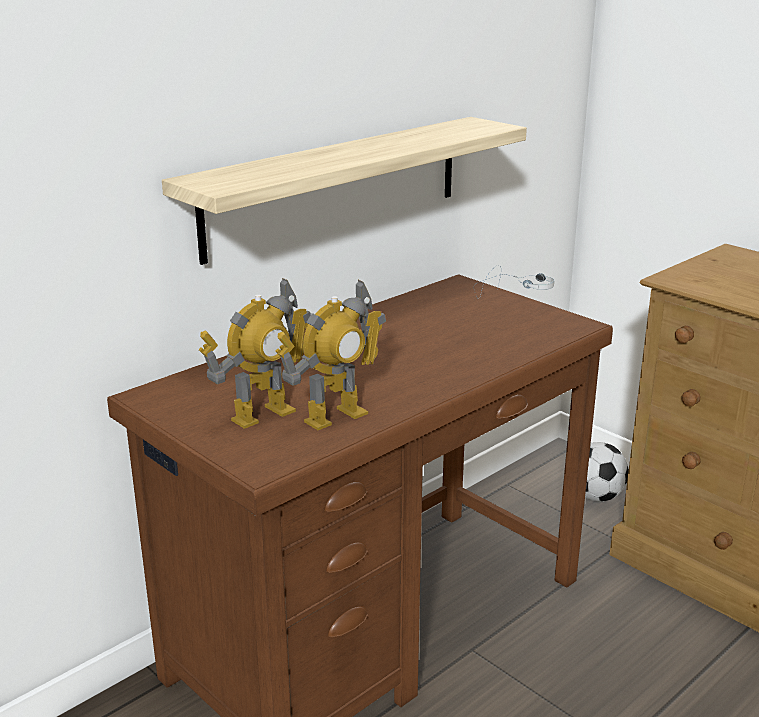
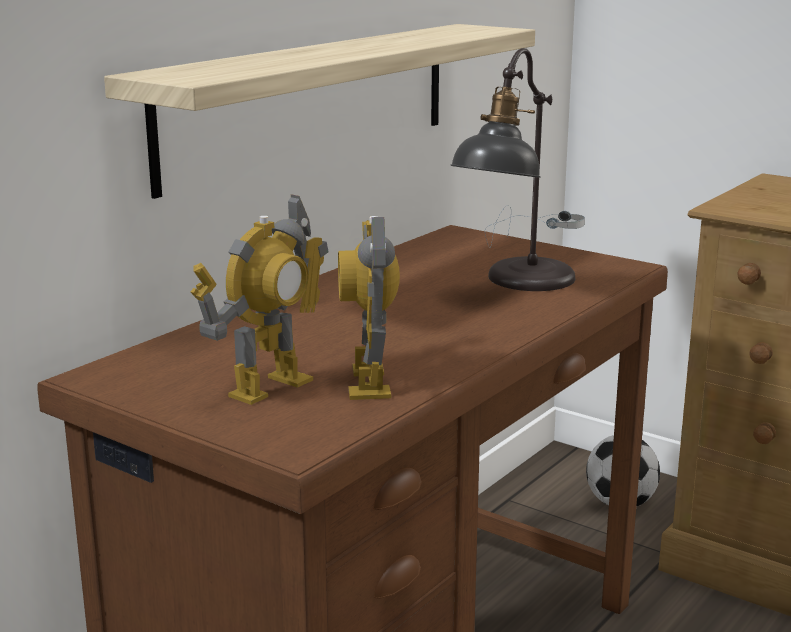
camera: 10 degrees left, 5 degrees down
toy robot [276,280,386,430] -> toy robot turned 135 degrees clockwise [338,216,400,400]
none -> grey table lamp [450,48,575,291]

